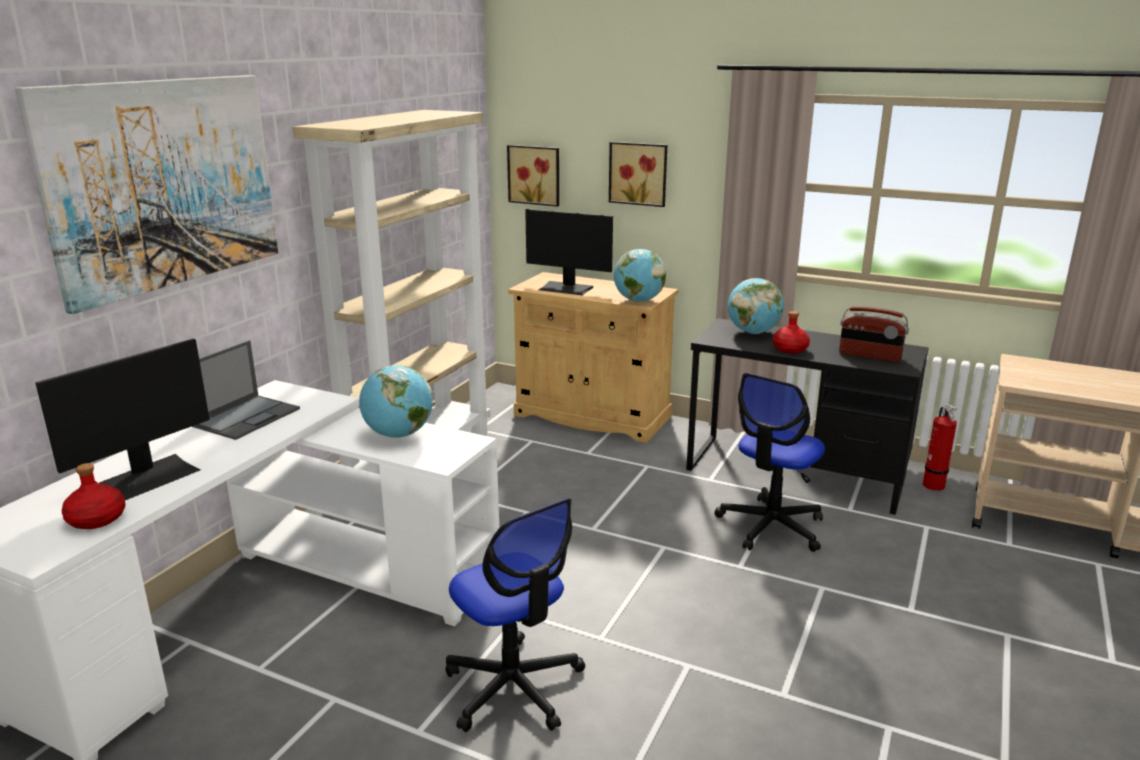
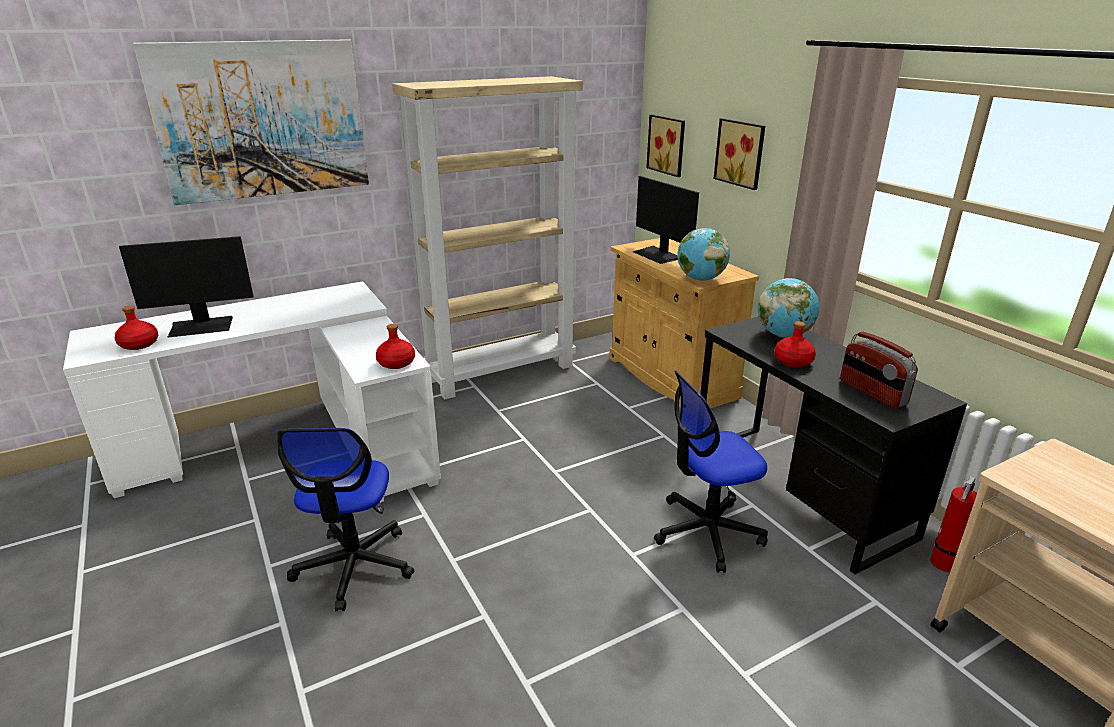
camera: 35 degrees right, 5 degrees up
laptop [192,340,300,440] -> none
globe [359,365,432,438] -> none
none -> red bottle [376,324,415,369]

